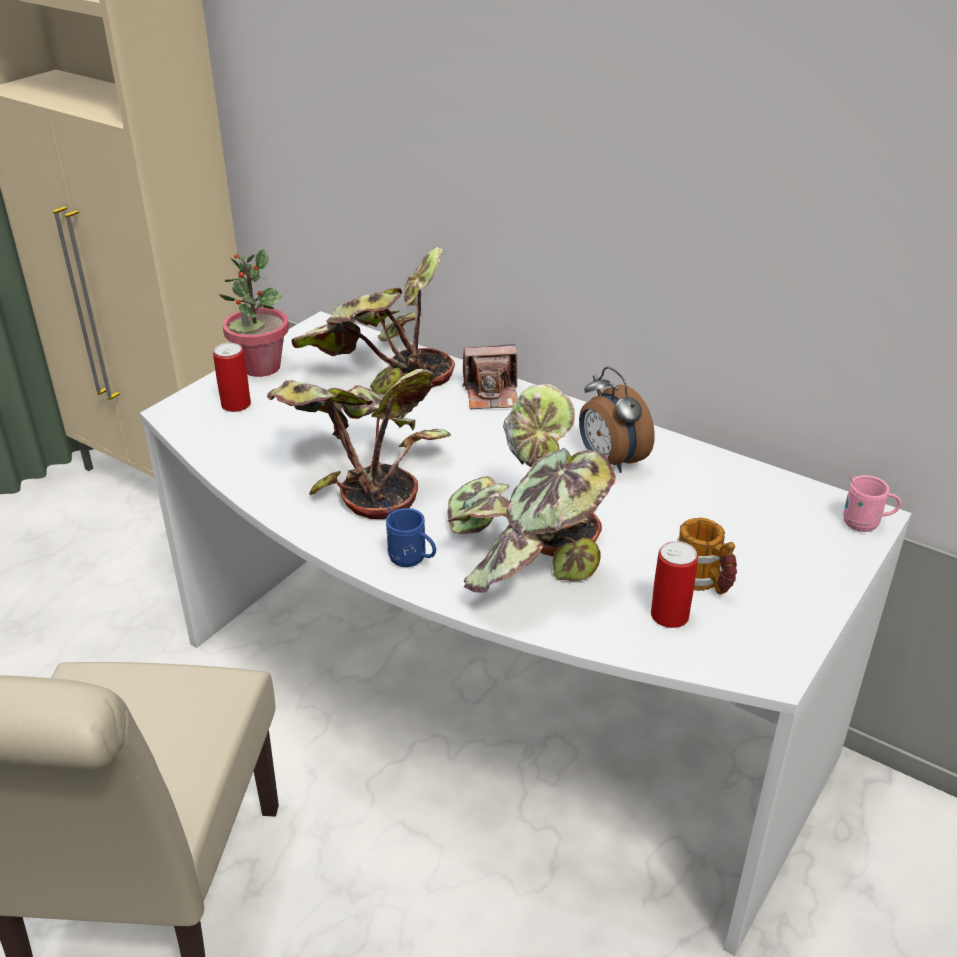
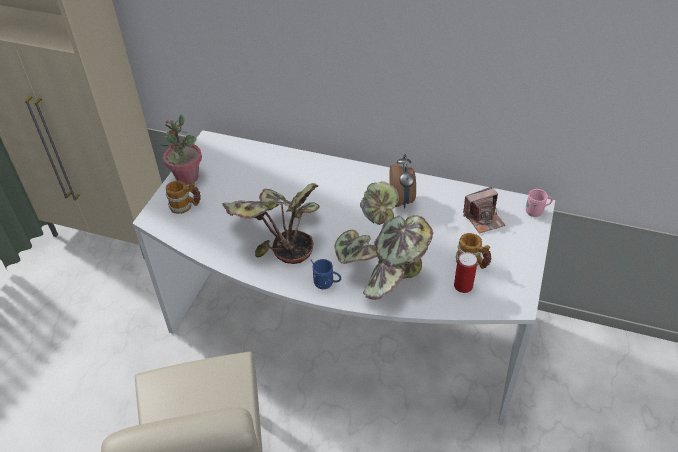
camera: 15 degrees left, 10 degrees up
can [213,343,251,412] -> mug [166,181,201,214]
potted plant [292,247,455,394] -> none
camera [462,344,518,409] -> camera moved to [463,187,505,234]
alarm clock [579,367,655,473] -> alarm clock turned 135 degrees counterclockwise [389,154,416,209]

